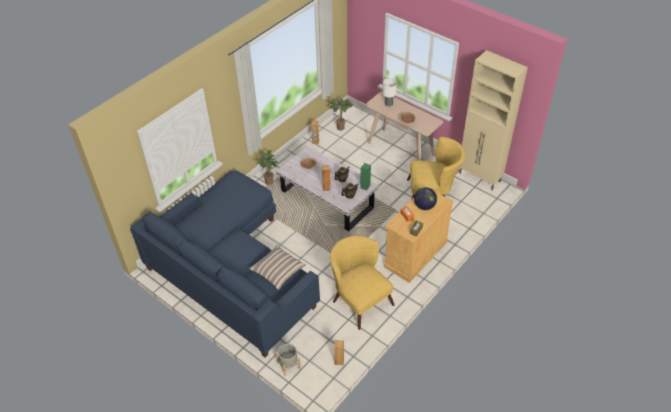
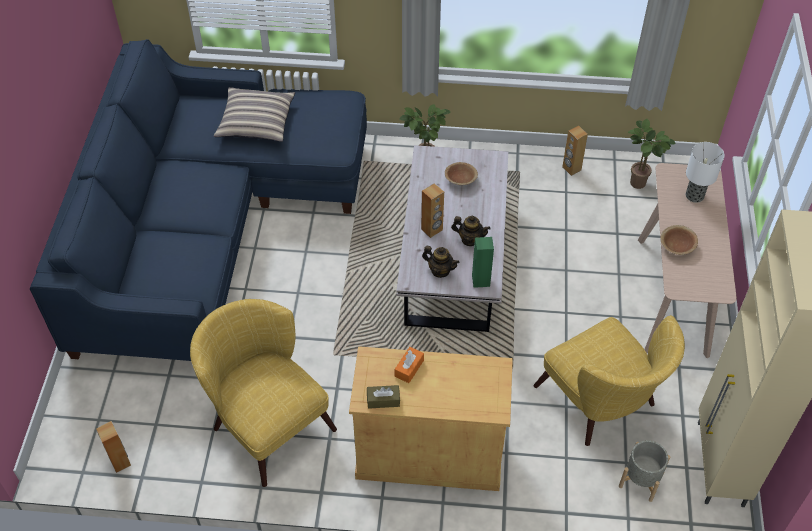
camera: 55 degrees right, 5 degrees up
pillow [249,245,306,290] -> pillow moved to [214,87,295,142]
grey planter [276,344,301,376] -> grey planter moved to [619,440,670,502]
yellow armchair [330,235,394,330] -> yellow armchair turned 60 degrees counterclockwise [190,299,337,487]
globe [414,187,437,210] -> none

